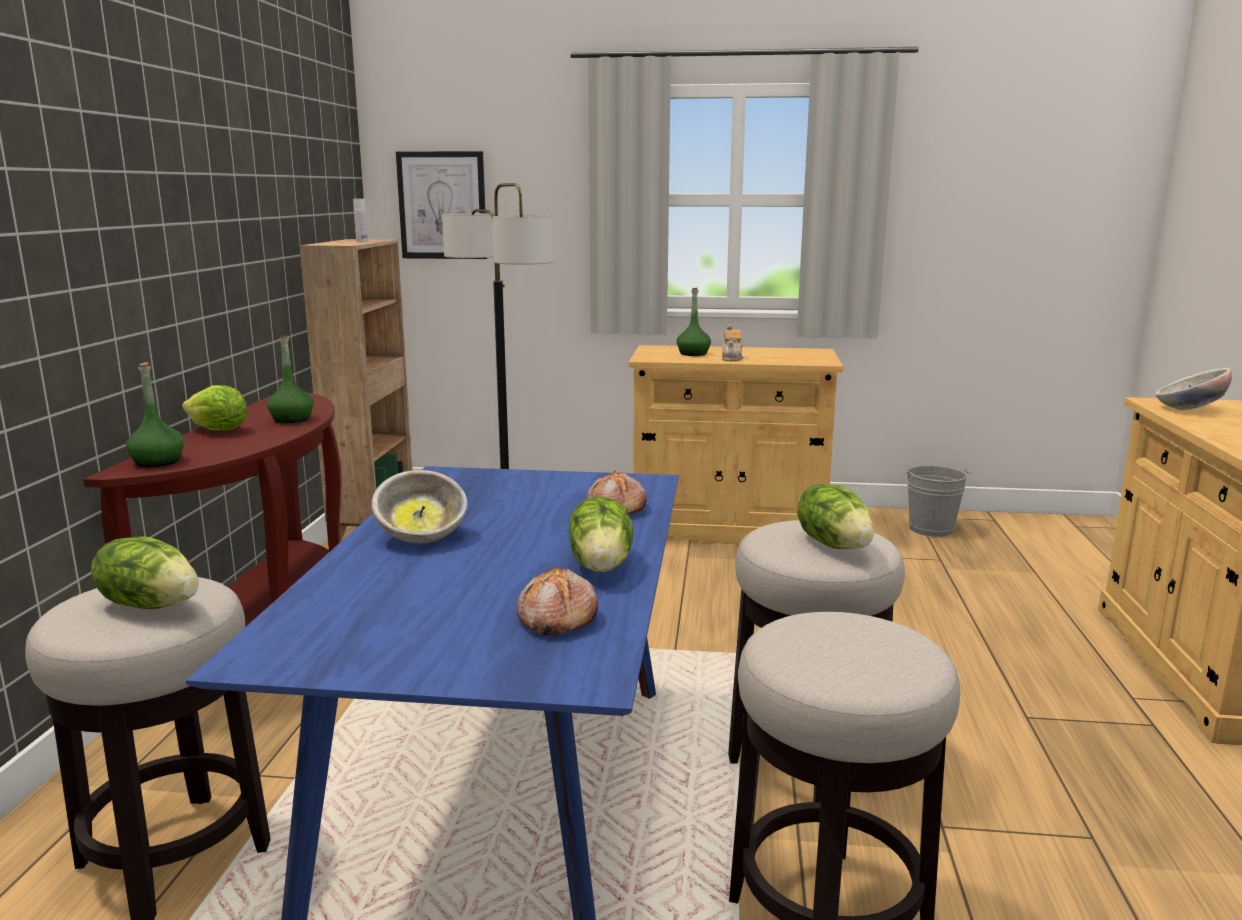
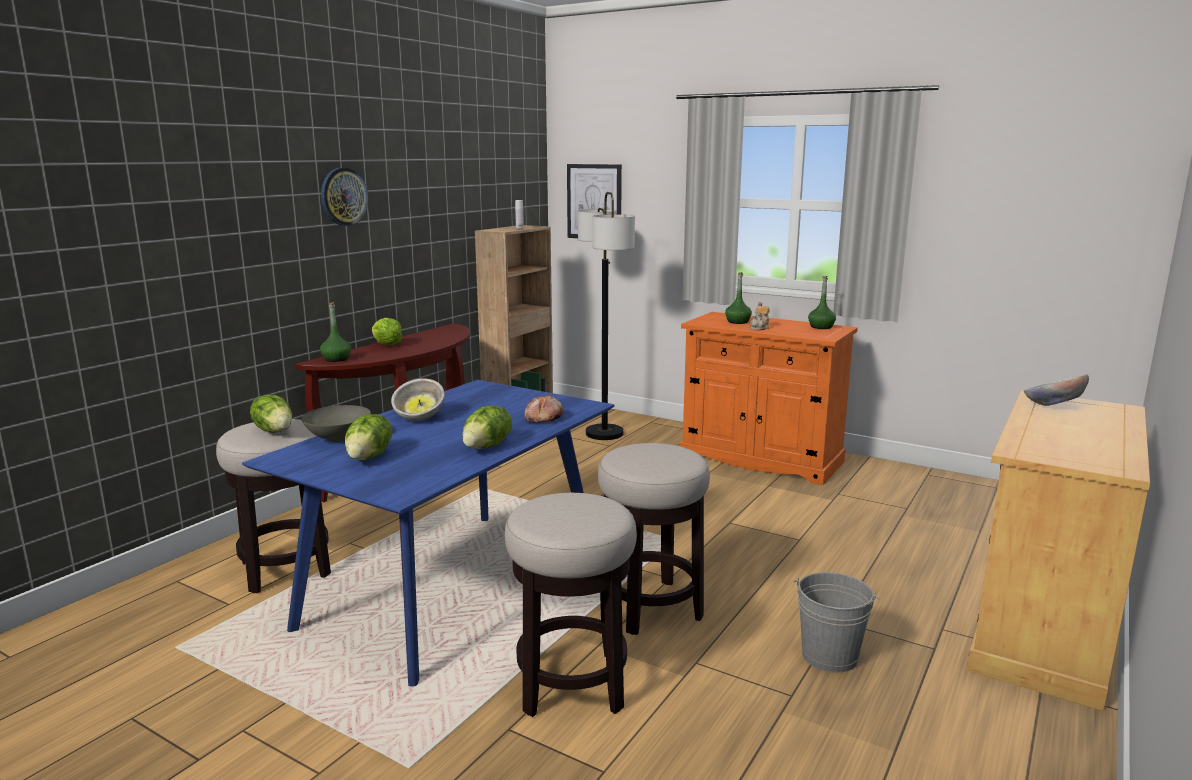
camera: 25 degrees right, 0 degrees up
green bottle [267,335,314,423] -> green bottle moved to [808,276,836,329]
bread [517,565,598,635] -> none
beige cabinet [629,345,843,544] -> orange cabinet [680,312,858,485]
lettuce [797,484,874,549] -> lettuce moved to [345,414,393,460]
grey bucket [906,465,971,537] -> grey bucket moved to [793,572,879,673]
none -> grey bowl [301,405,371,442]
none -> wall clock [321,167,368,226]

